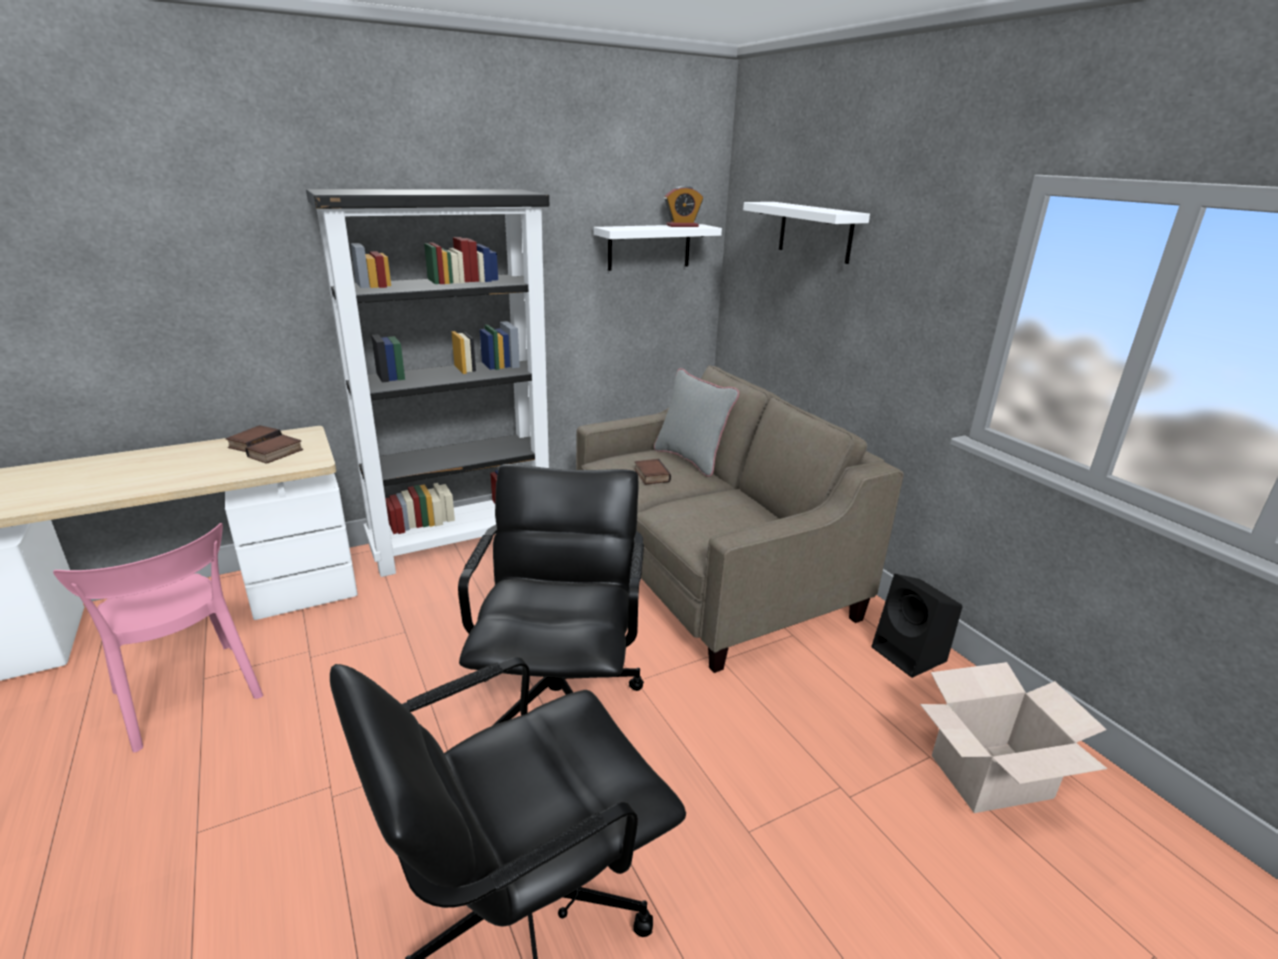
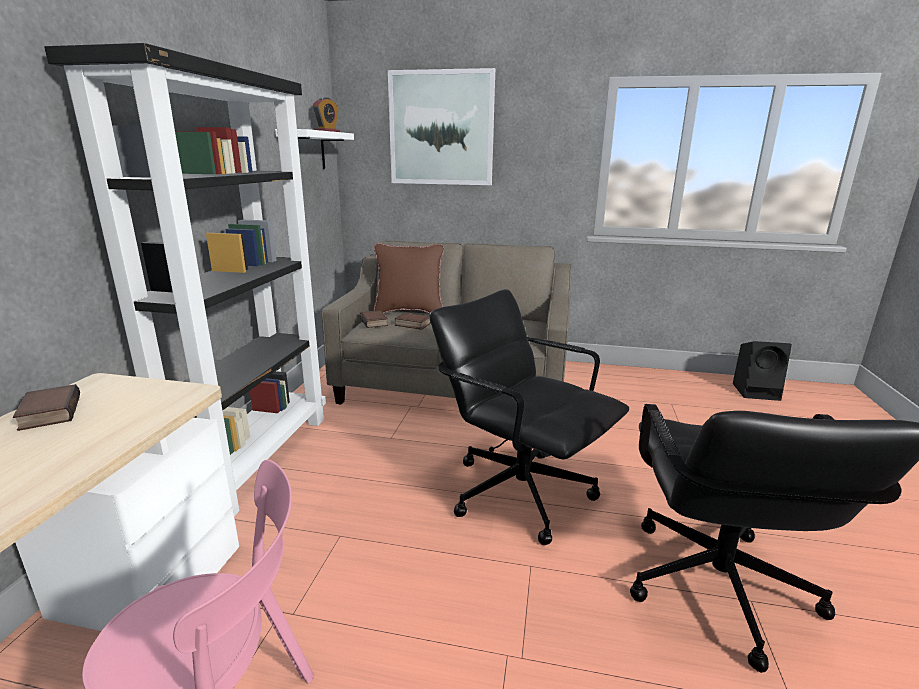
camera: 50 degrees left, 5 degrees down
book [245,434,303,464] -> book moved to [360,310,388,328]
grey pillow [654,368,739,477] -> brown pillow [374,243,444,313]
white shelf [743,202,870,264] -> picture [388,68,495,185]
black speaker [872,574,962,678] -> black speaker moved to [733,341,792,401]
cardboard box [920,662,1107,813] -> none

